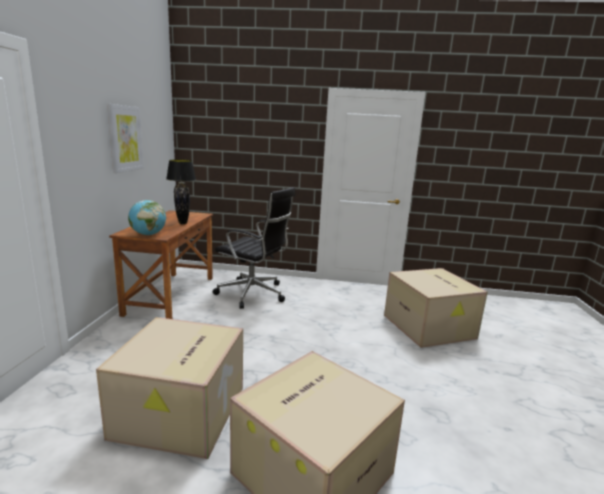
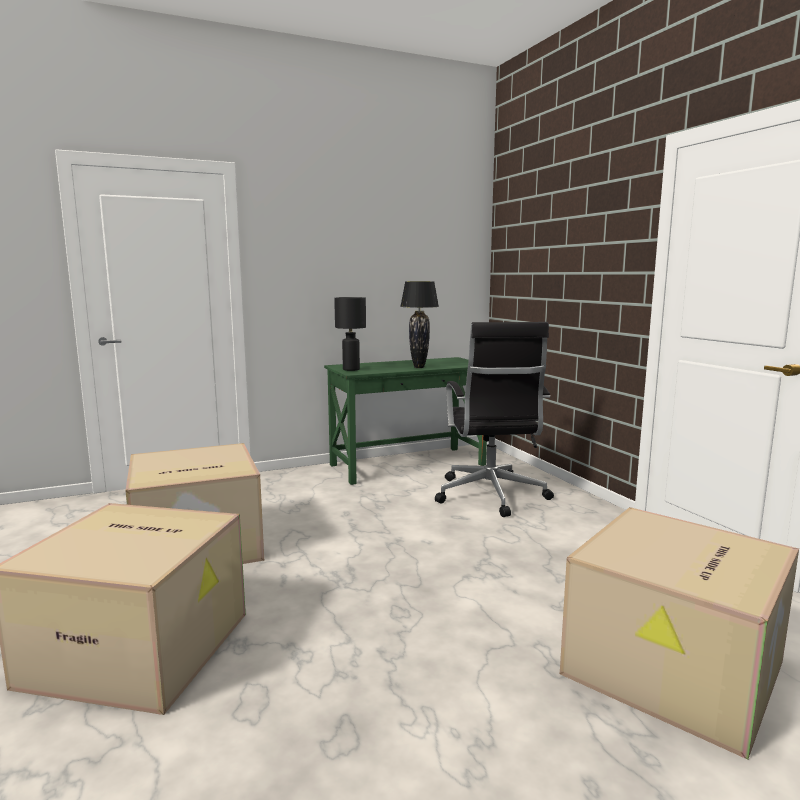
camera: 60 degrees right, 5 degrees down
picture [107,104,144,173] -> none
brown desk [109,210,213,319] -> green desk [324,357,487,485]
globe [128,200,166,235] -> black table lamp [334,297,366,371]

